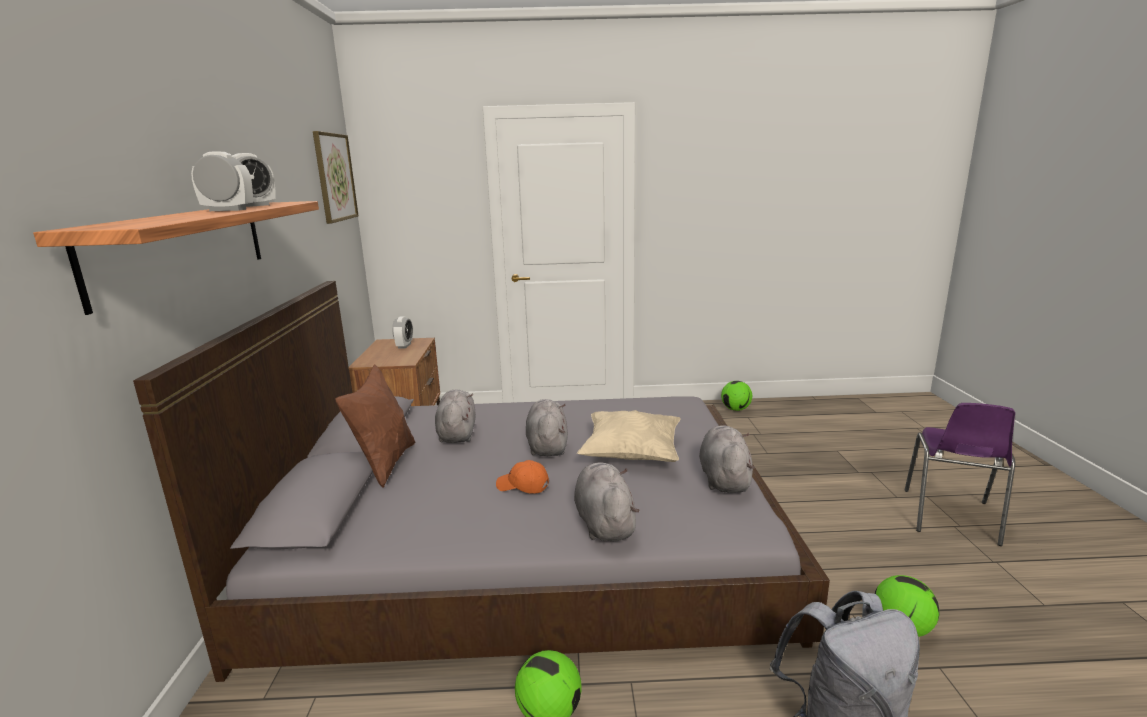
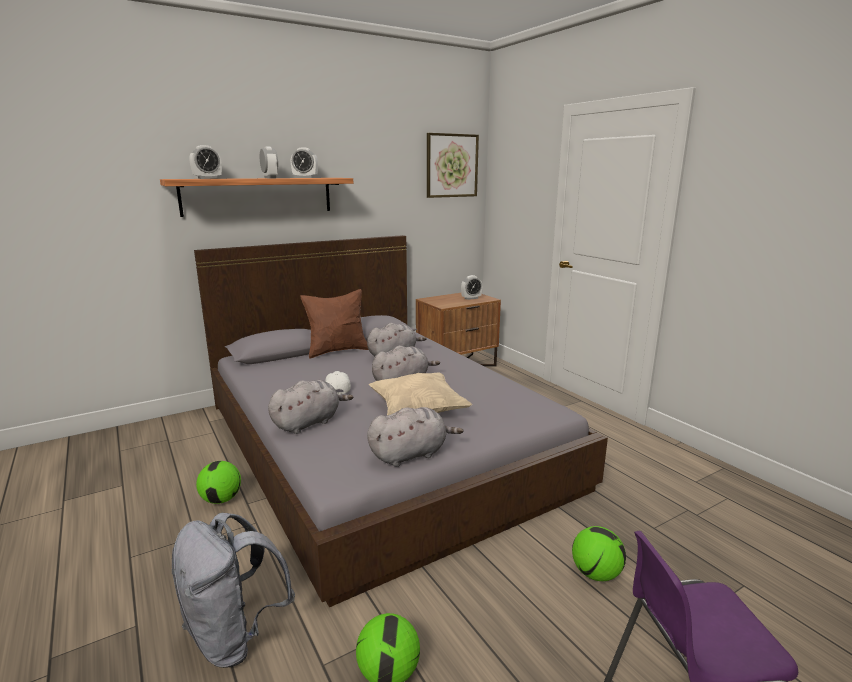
camera: 60 degrees right, 0 degrees up
orange cap [496,460,549,494] -> white cap [325,371,351,395]
football [721,381,752,411] -> football moved to [572,526,626,581]
none -> alarm clock [189,145,222,179]

